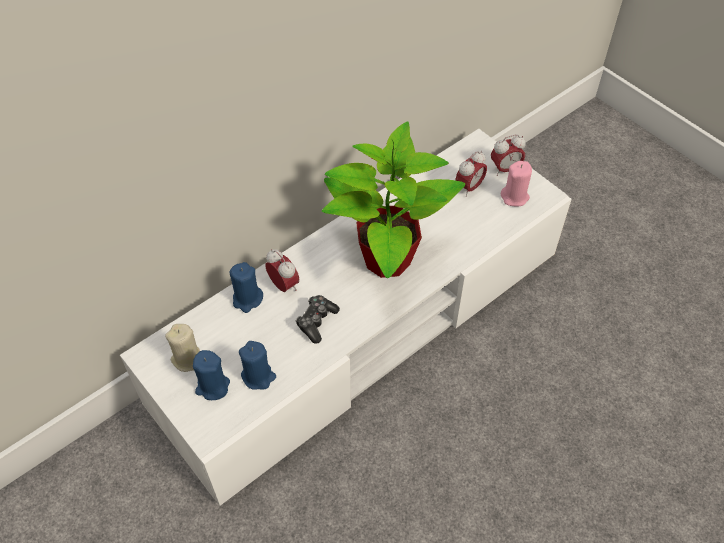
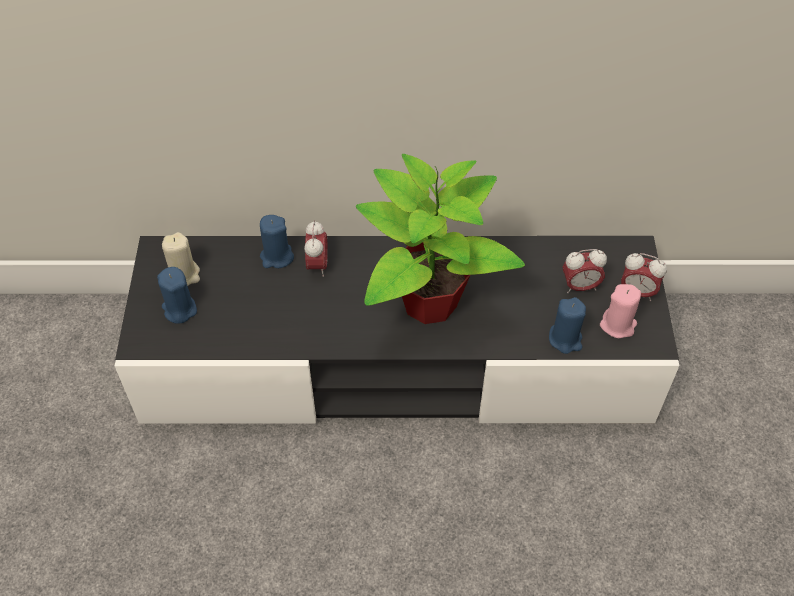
camera: 40 degrees right, 0 degrees up
white tv stand [120,129,572,506] -> black tv stand [115,236,679,424]
blue candle [239,341,276,390] -> blue candle moved to [549,297,586,354]
game controller [296,295,340,344] -> none

